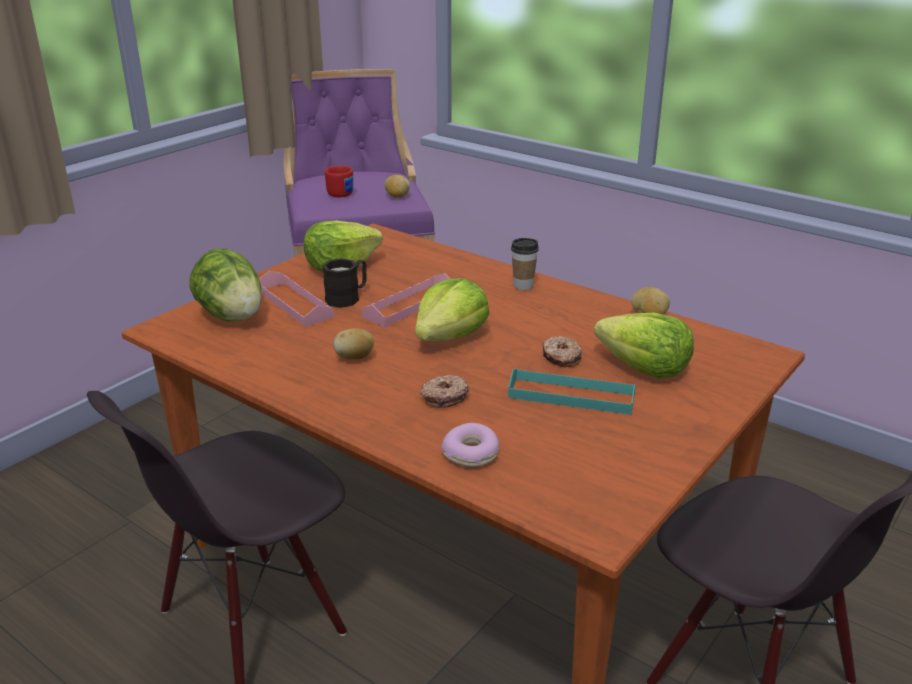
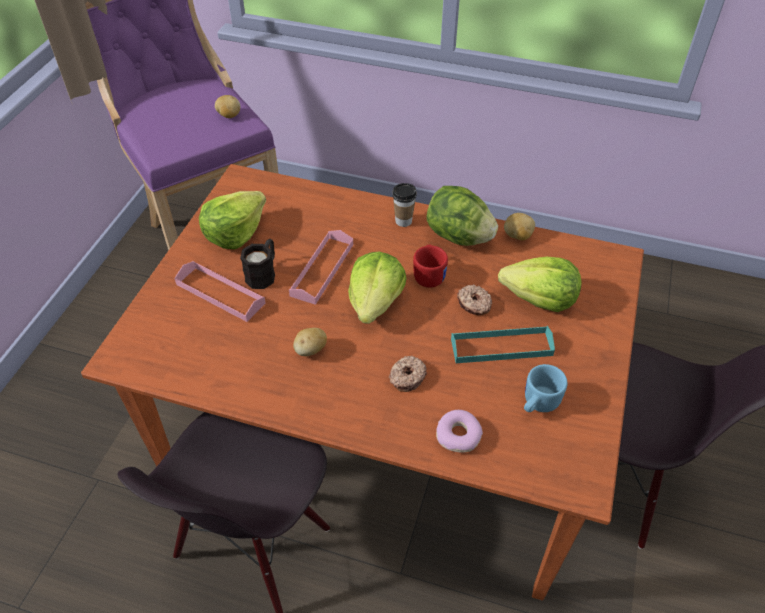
camera: 20 degrees left, 20 degrees up
lettuce [189,249,262,322] -> lettuce moved to [426,186,498,246]
red mug [325,166,353,197] -> red mug moved to [413,245,448,287]
none -> blue mug [524,364,567,412]

